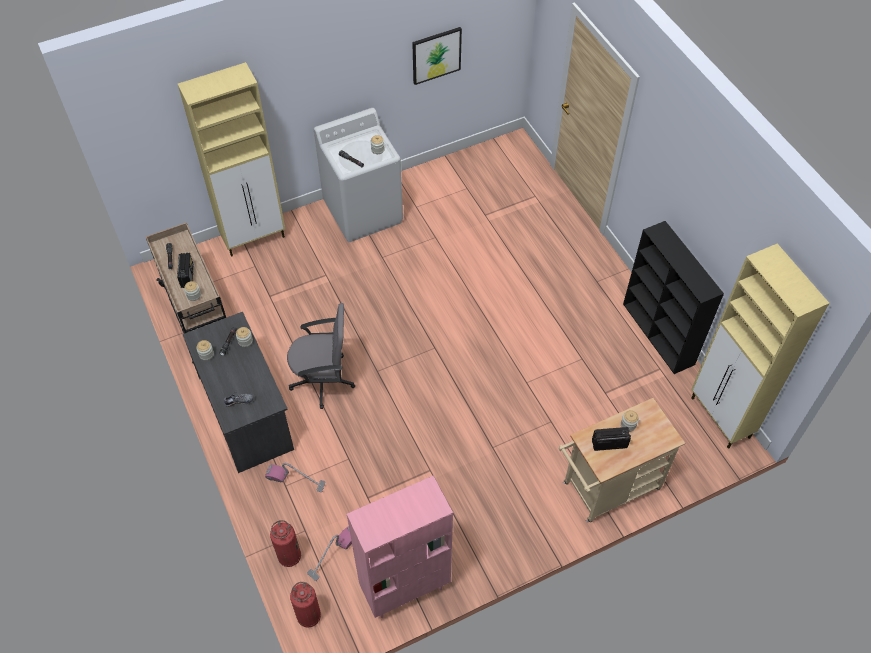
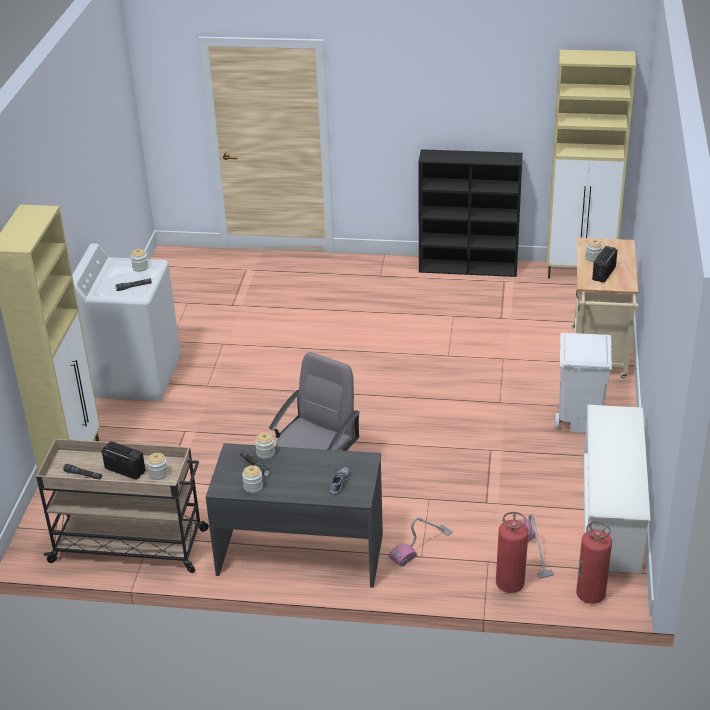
camera: 55 degrees left, 20 degrees down
pink bookcase [347,476,453,618] -> white shoe rack [583,405,650,573]
picture [412,27,462,85] -> none
none -> white trash can [555,333,612,433]

